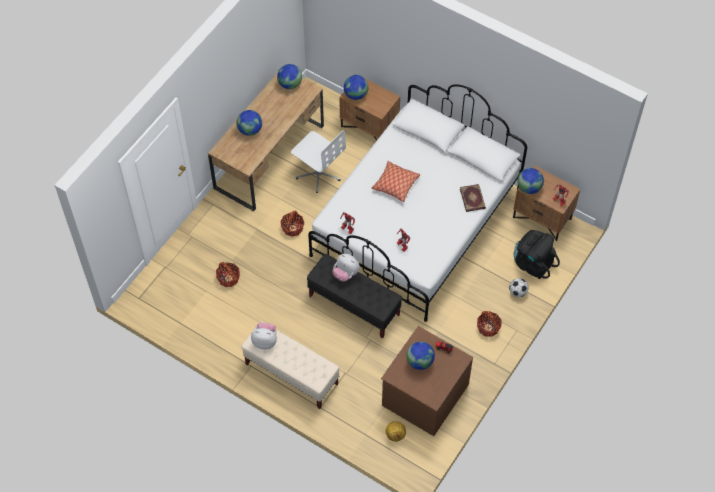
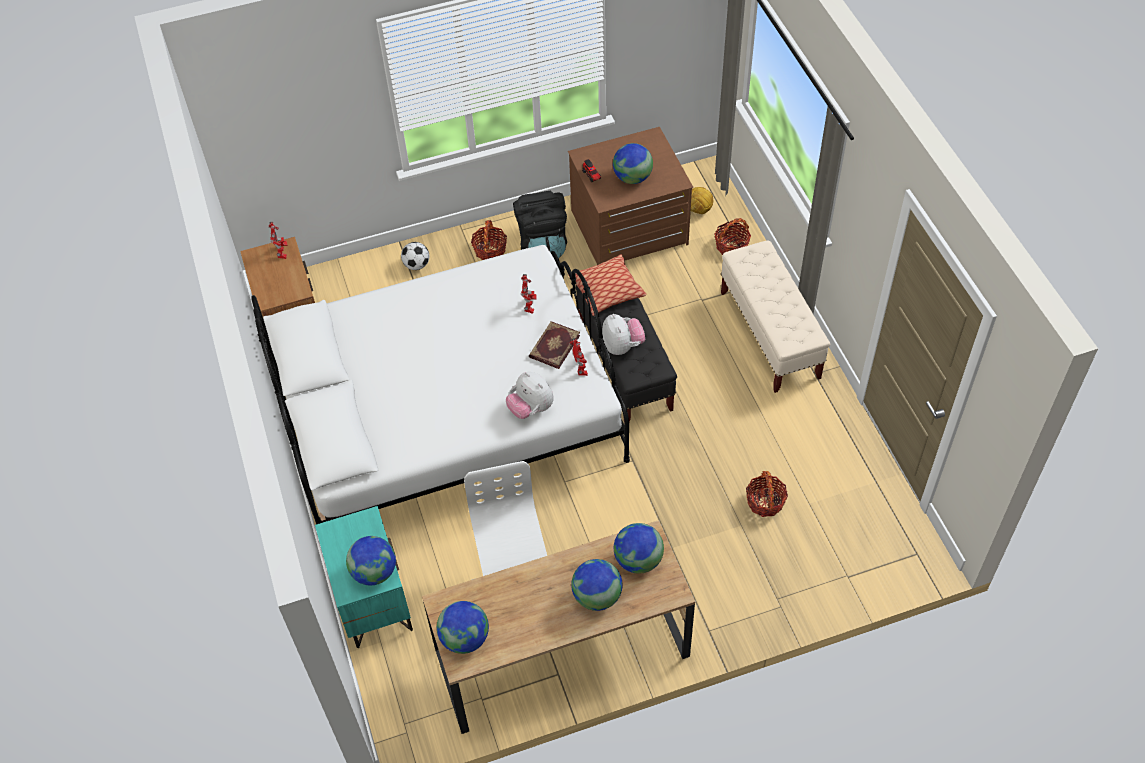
camera: 140 degrees left, 5 degrees down
plush toy [251,322,277,349] -> plush toy moved to [506,372,554,419]
basket [280,210,304,237] -> basket moved to [714,218,751,255]
brown nightstand [339,79,400,141] -> turquoise nightstand [315,506,413,648]
pillow [372,161,421,202] -> pillow moved to [569,254,646,316]
book [460,184,486,212] -> book moved to [529,321,580,369]
black backpack [514,230,560,279] -> black backpack moved to [513,191,567,258]
globe [518,168,544,194] -> globe moved to [614,523,664,574]

